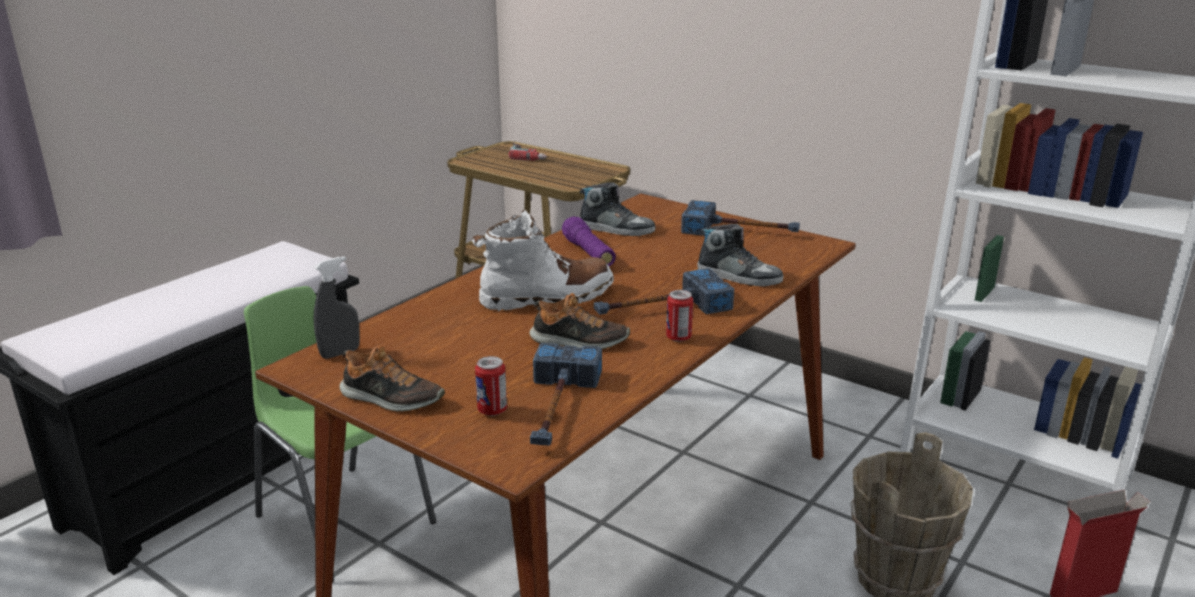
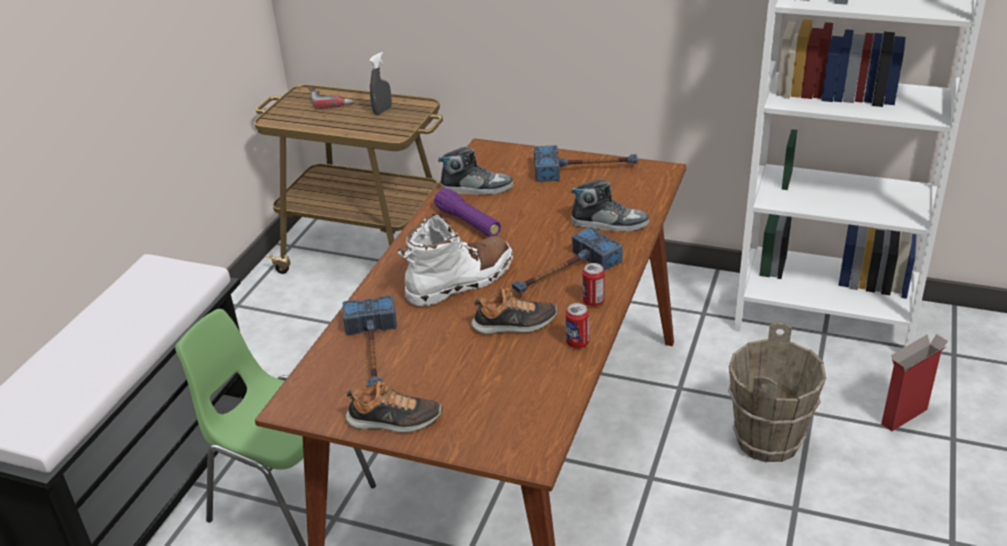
camera: 15 degrees left, 10 degrees up
grey spray bottle [313,256,360,359] -> grey spray bottle moved to [369,52,392,115]
can [475,356,507,416] -> can moved to [566,303,589,348]
hammer [530,343,602,445] -> hammer moved to [343,295,397,388]

